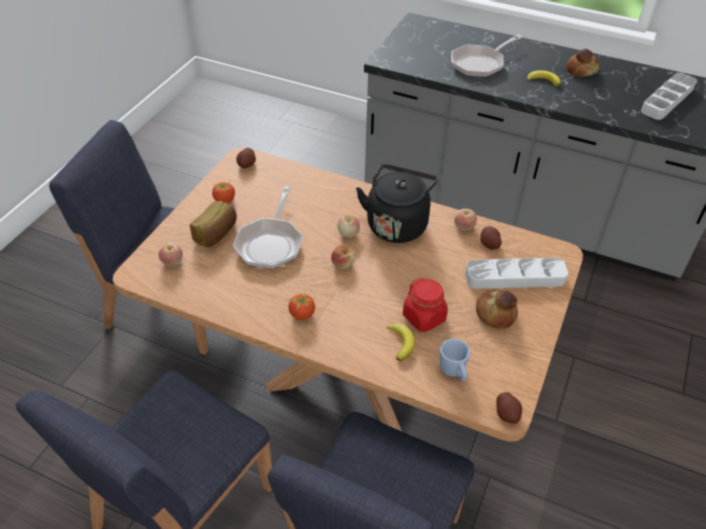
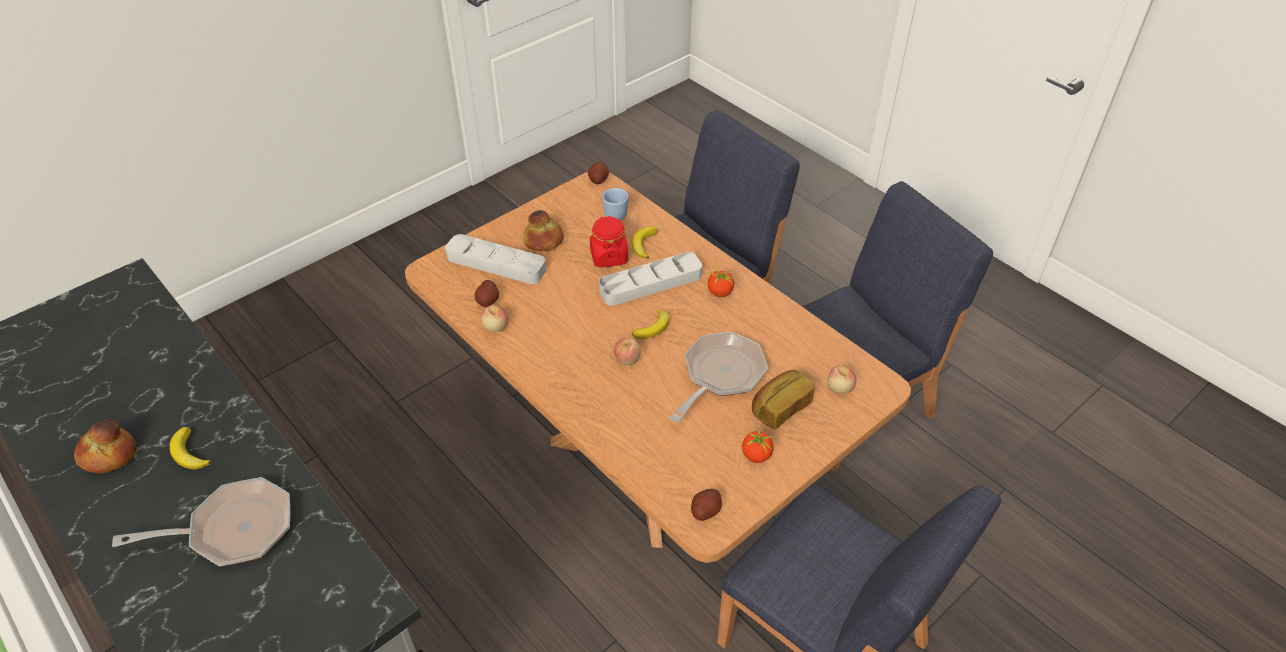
camera: 155 degrees left, 0 degrees up
apple [331,245,355,269] -> banana [632,309,670,339]
black kettle [356,164,438,243] -> none
grey tray [641,73,697,120] -> grey tray moved to [599,252,702,306]

